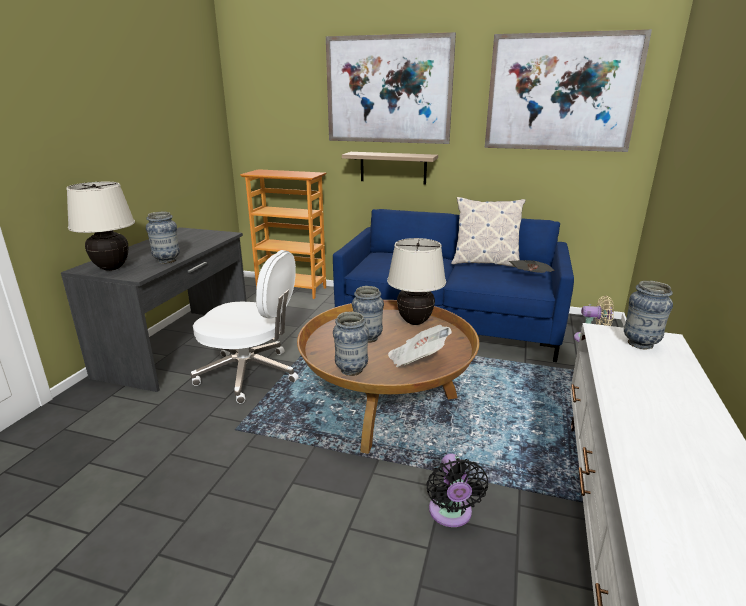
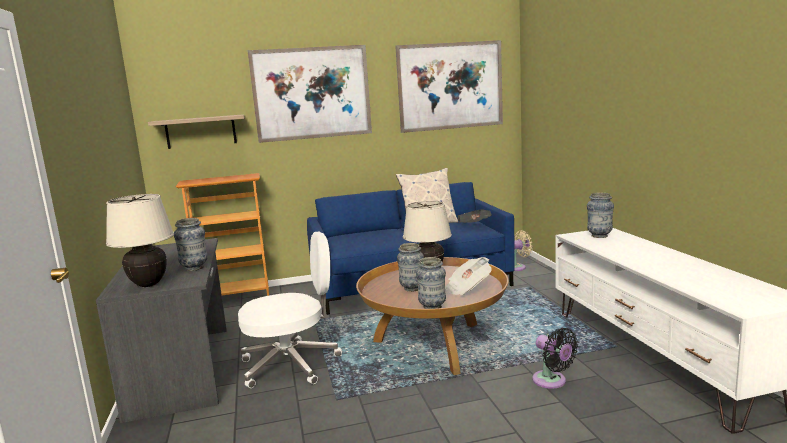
camera: 30 degrees left, 10 degrees down
shelf [342,152,438,185] -> shelf moved to [148,114,244,149]

